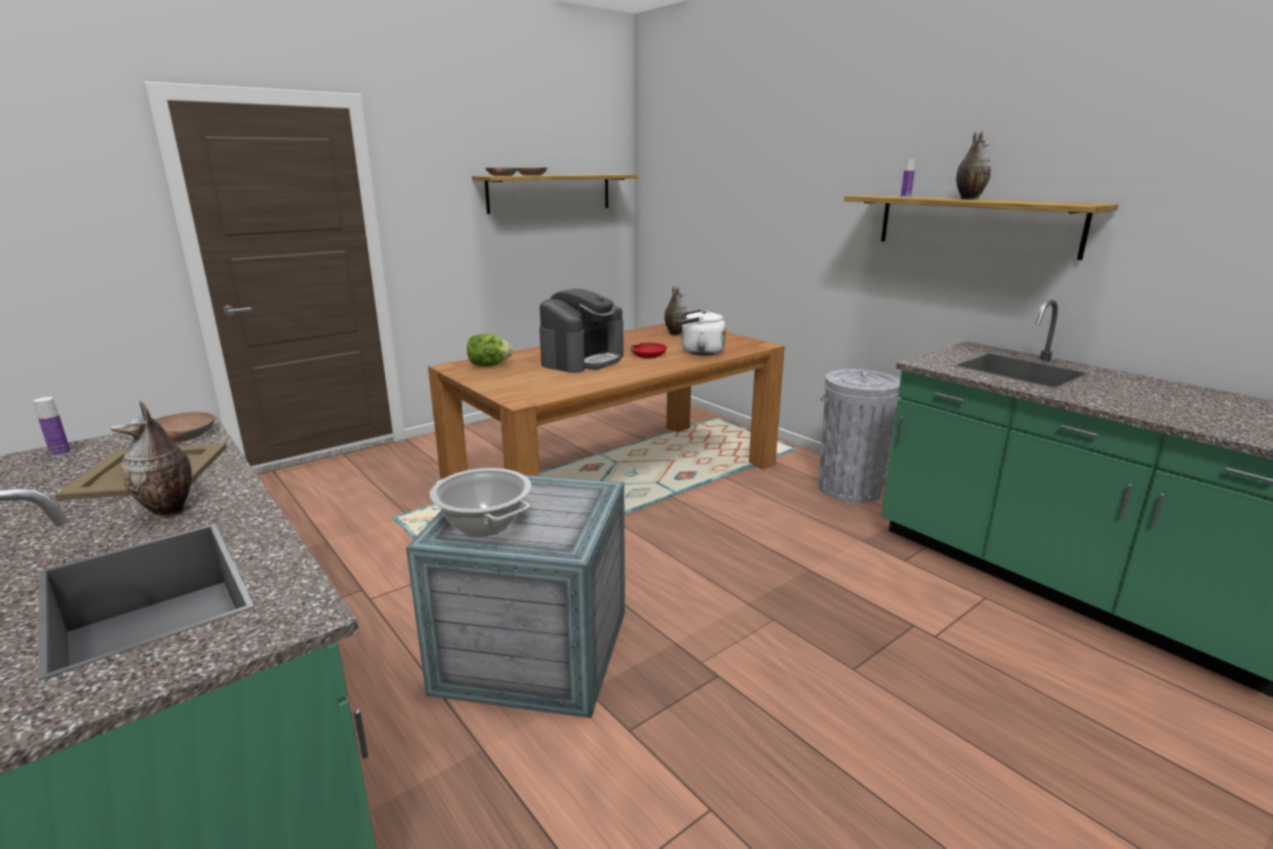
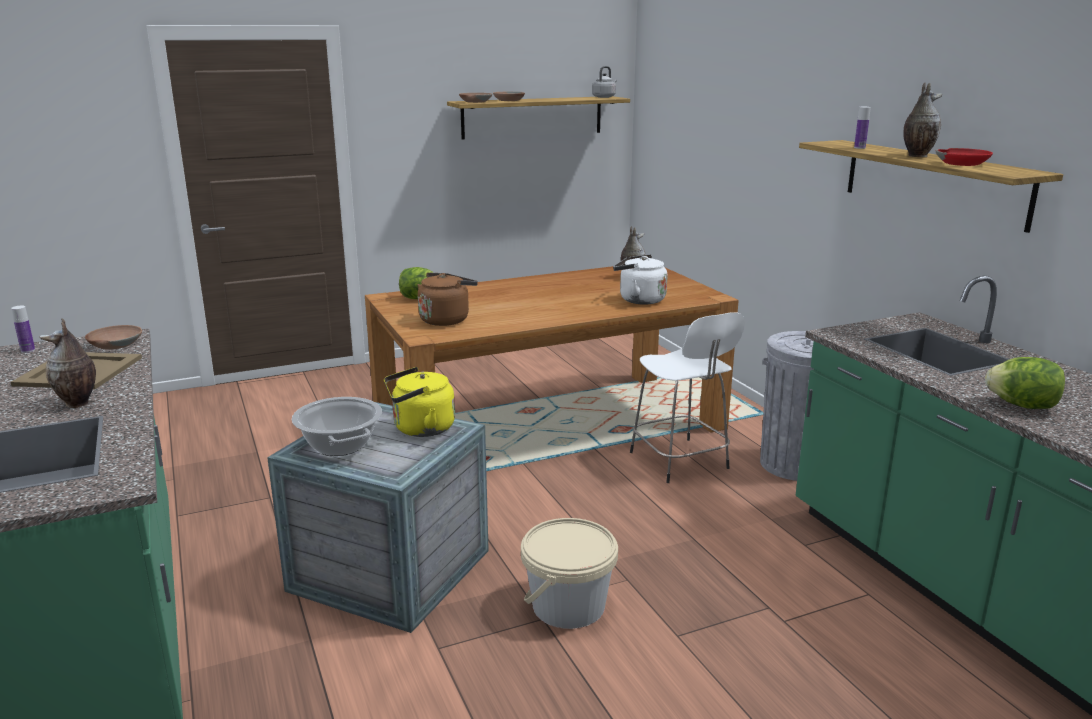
camera: 15 degrees right, 0 degrees up
coffee machine [539,289,623,373] -> none
red bowl [630,343,667,358] -> red bowl moved to [936,148,993,166]
none -> yellow kettle [384,367,455,437]
none -> brown kettle [418,273,478,326]
none -> beige bucket [521,518,618,629]
none -> grey kettle [592,66,617,98]
none -> white stool [630,312,745,483]
none -> lettuce [985,357,1065,409]

